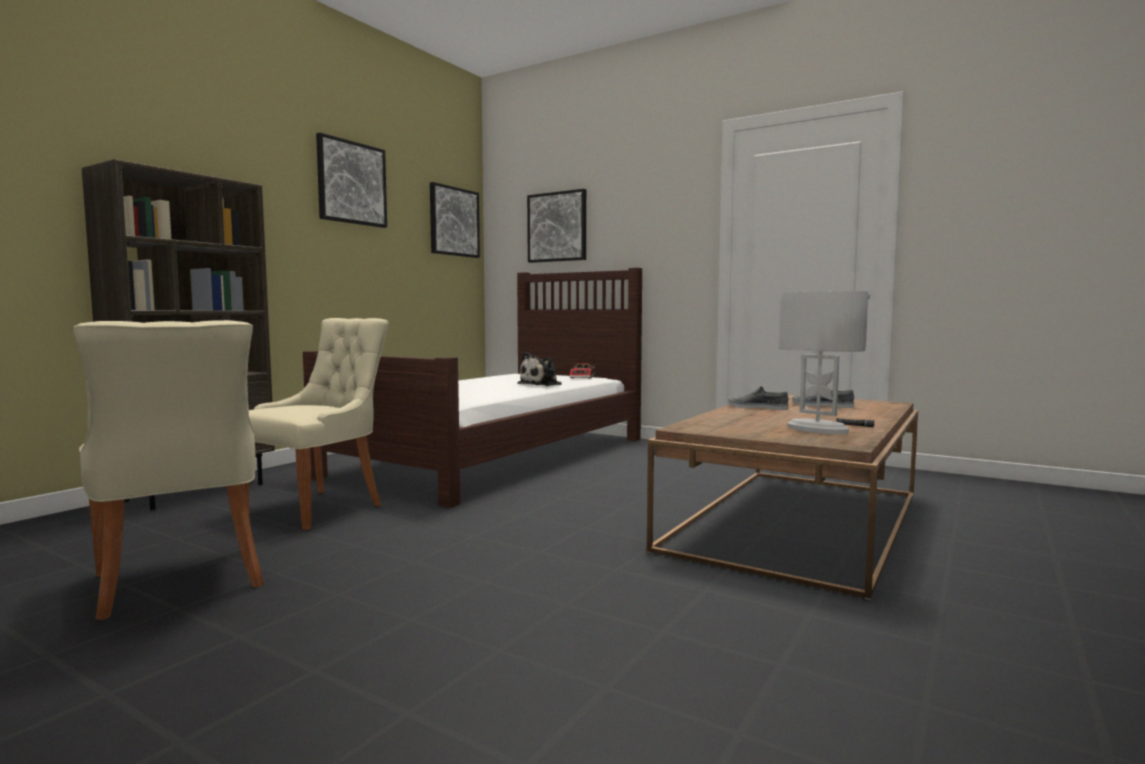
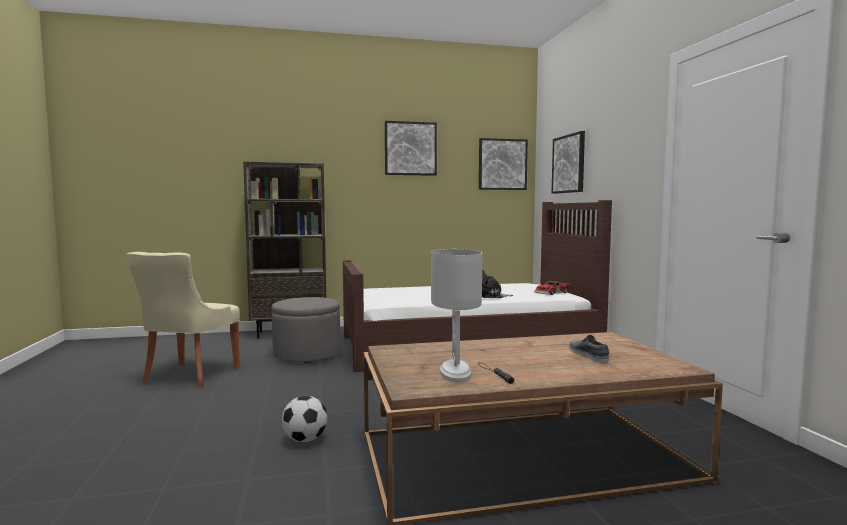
camera: 45 degrees right, 0 degrees up
beige chair [249,318,389,530] -> grey ottoman [272,297,340,363]
grey shoe [728,386,789,410] -> none
none -> football [282,396,327,442]

